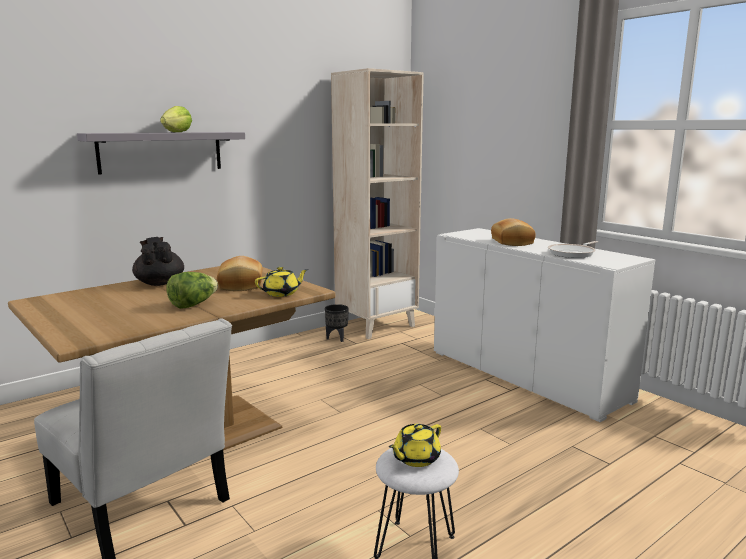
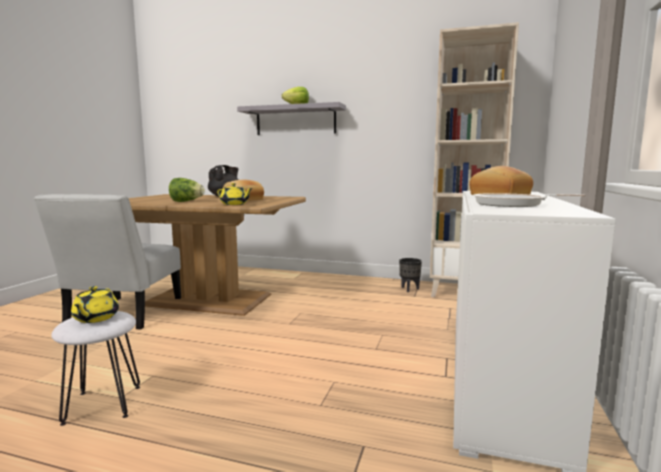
camera: 55 degrees right, 5 degrees down
yellow teapot [389,424,441,467] -> yellow teapot turned 105 degrees counterclockwise [71,286,119,323]

